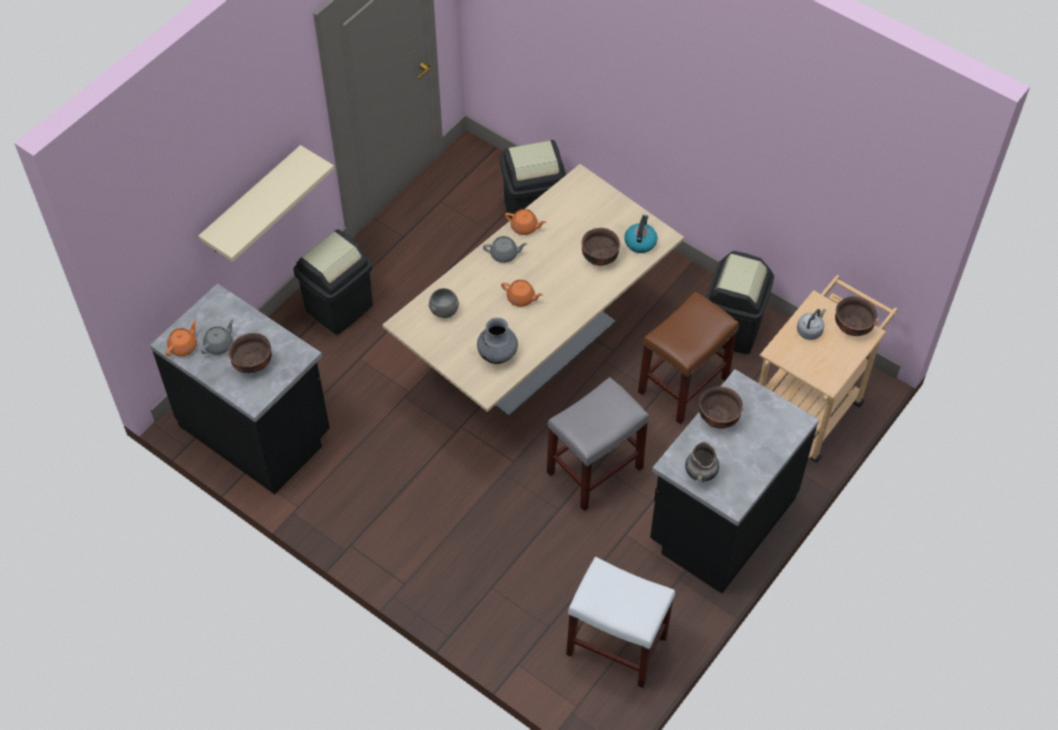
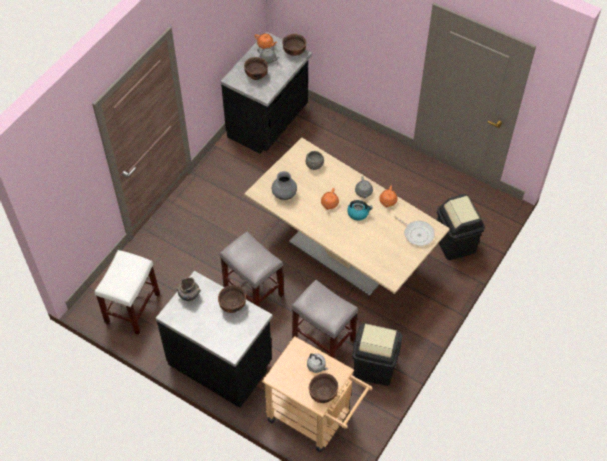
camera: 85 degrees right, 0 degrees up
beige shelf [198,145,334,262] -> none
black trash can [293,229,373,335] -> none
brown bowl [582,228,620,266] -> brown bowl moved to [282,34,306,56]
kettle [624,215,658,253] -> kettle moved to [347,200,373,221]
brown stool [638,291,739,425] -> grey stool [292,280,358,359]
none -> frying pan [394,216,435,246]

